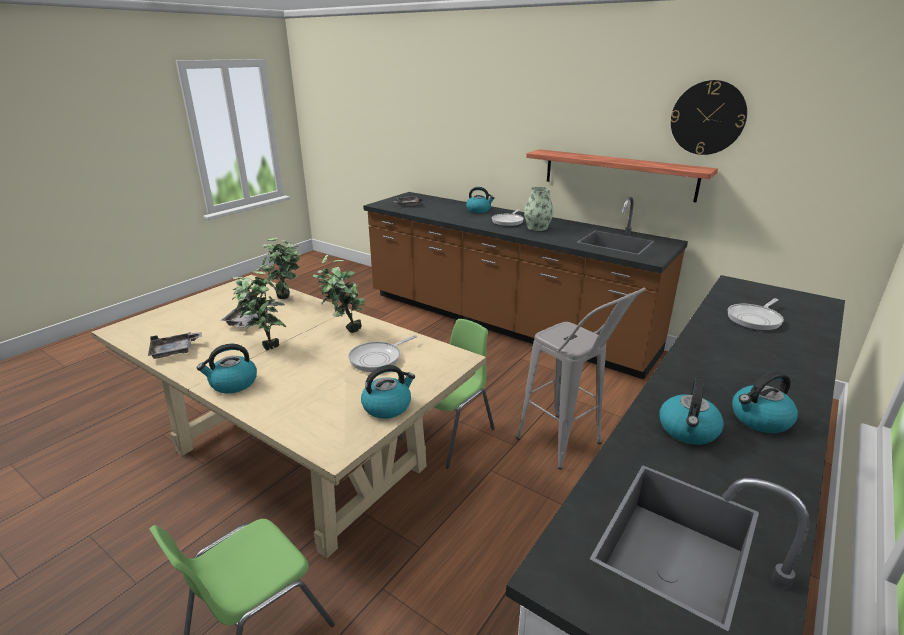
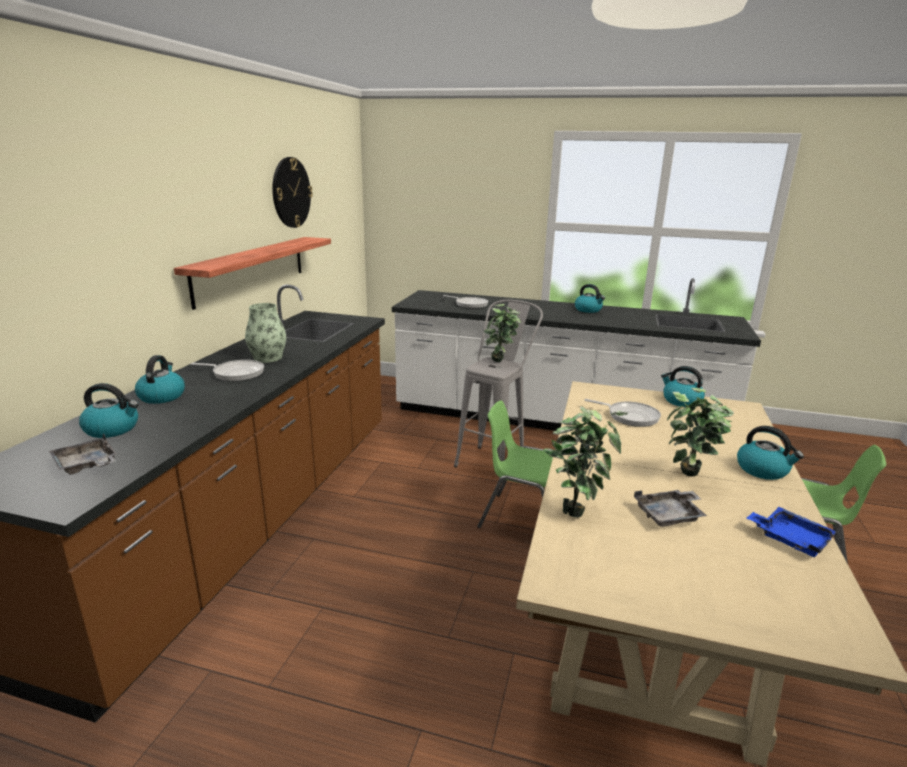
camera: 110 degrees left, 5 degrees down
grey tray [148,332,202,359] -> blue tray [747,507,837,557]
potted plant [313,255,366,333] -> potted plant moved to [483,304,521,362]
kettle [660,379,724,445] -> kettle moved to [79,383,139,438]

